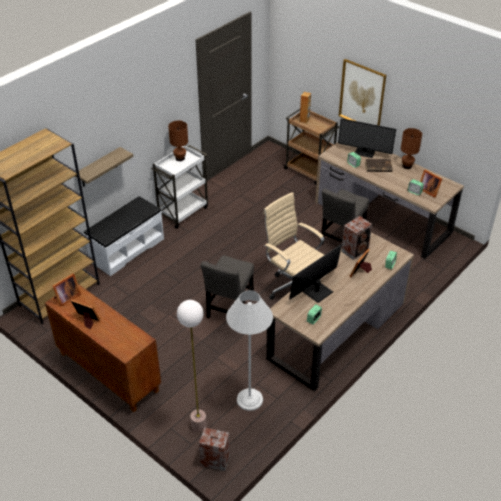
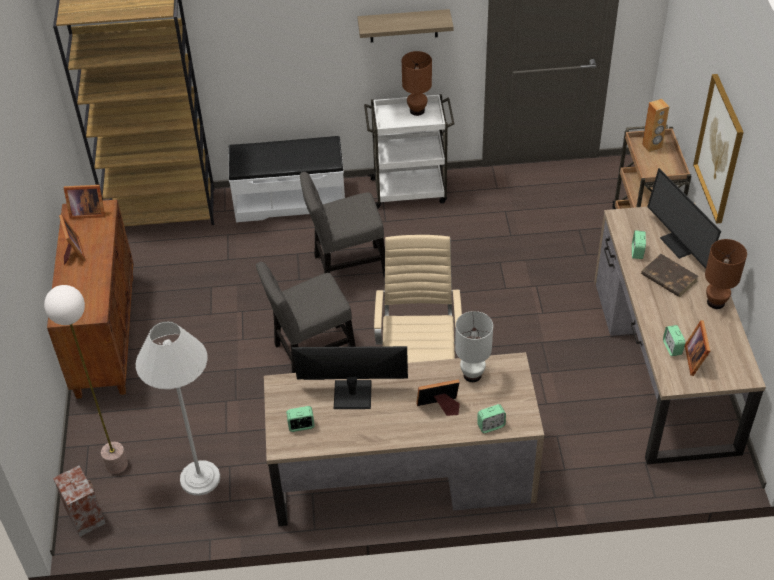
camera: 45 degrees right, 5 degrees up
shelf [75,147,133,187] -> shelf moved to [358,9,454,42]
grey chair [320,189,369,245] -> grey chair moved to [300,172,385,277]
speaker [341,216,372,260] -> white table lamp [455,311,493,382]

